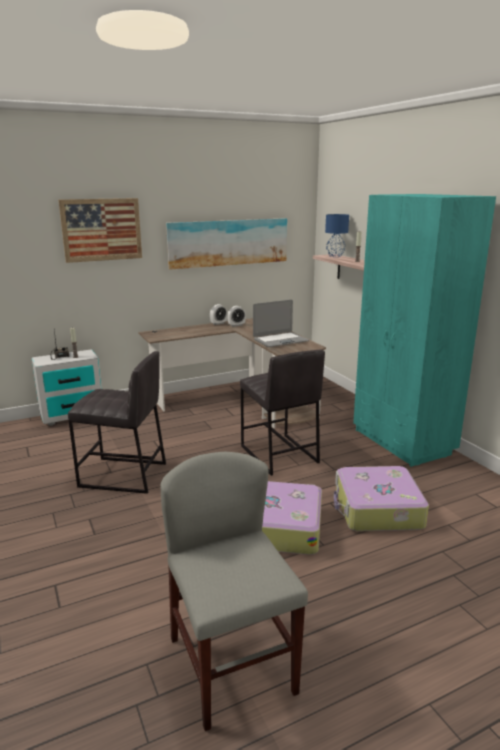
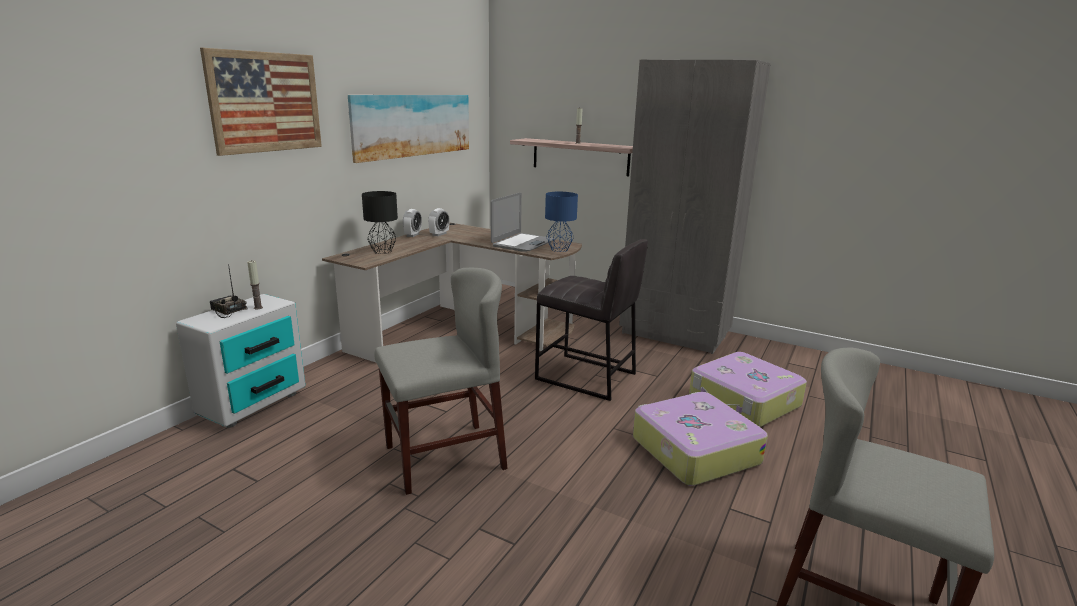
camera: 35 degrees left, 0 degrees up
grey stool [68,351,166,494] -> grey chair [374,268,508,495]
blue table lamp [325,214,349,257] -> blue table lamp moved to [545,192,578,252]
turquoise wardrobe [353,194,496,467] -> grey wardrobe [619,60,771,354]
none -> black table lamp [362,191,398,254]

